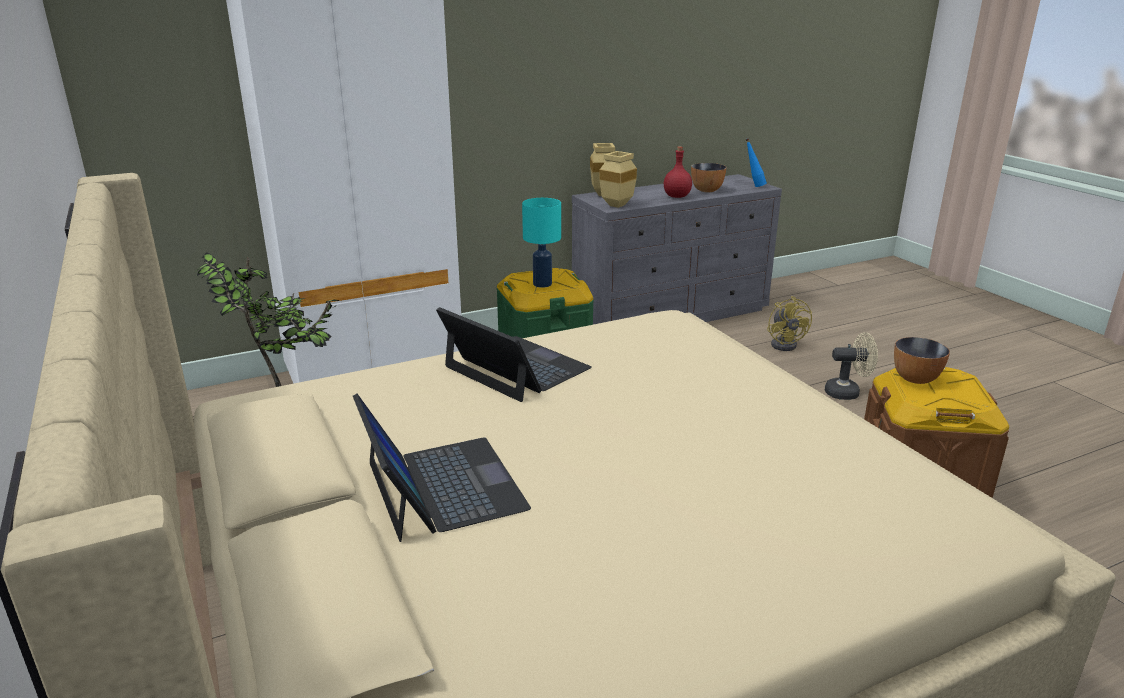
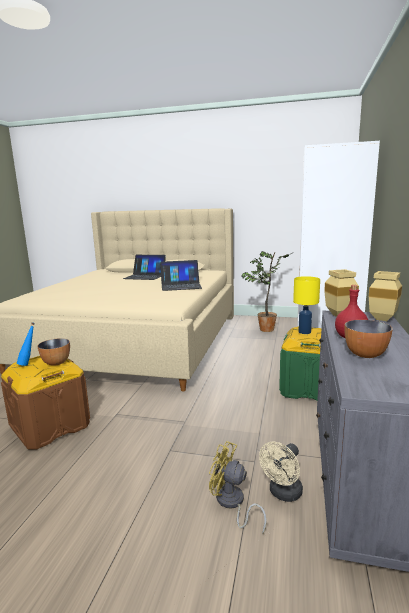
camera: 130 degrees right, 10 degrees down
turquoise table lamp [522,198,561,288] -> yellow table lamp [293,276,320,334]
blue bottle [745,138,767,187] -> blue bottle moved to [17,322,35,366]
beige fan [825,332,878,400] -> beige fan moved to [259,441,303,502]

